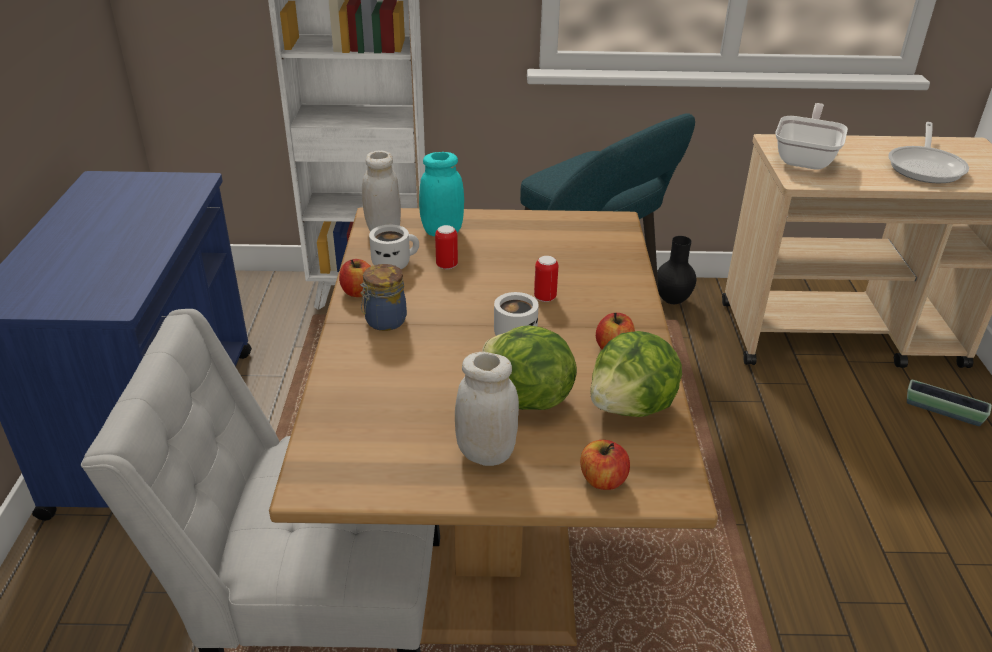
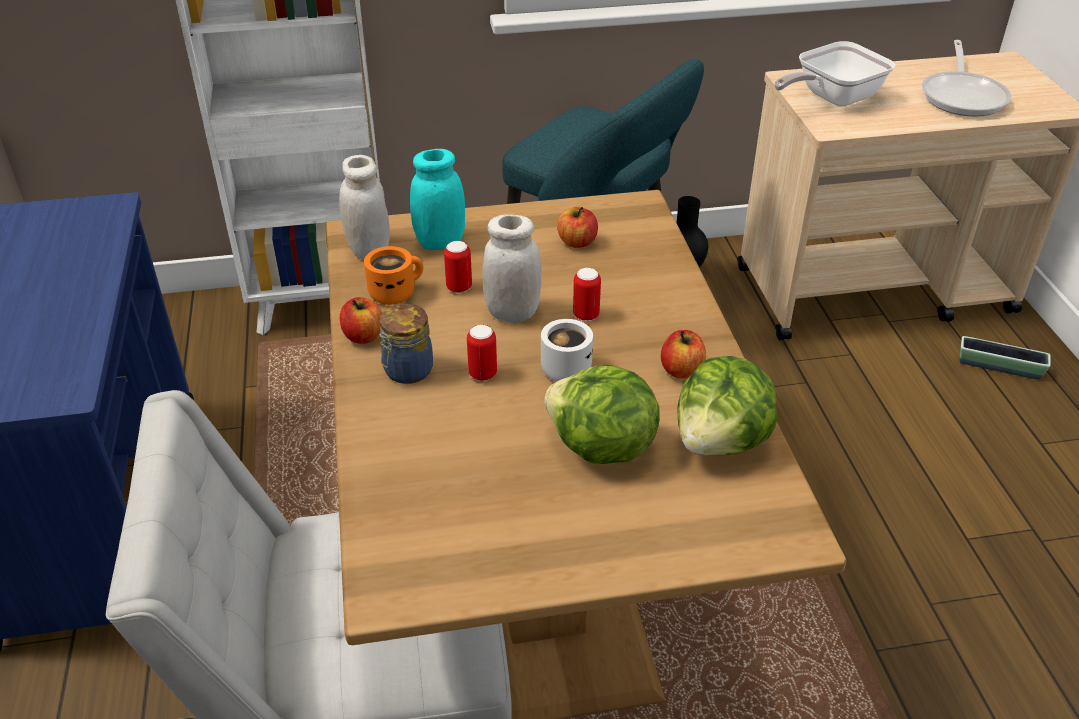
camera: 10 degrees left, 5 degrees up
white mug [369,225,419,269] -> orange mug [364,246,423,305]
white jar [455,352,519,466] -> white jar moved to [482,214,541,323]
apple [580,440,630,490] -> apple moved to [557,207,598,248]
frying pan [775,103,848,170] -> frying pan turned 135 degrees counterclockwise [774,41,895,107]
none -> can [467,325,497,381]

